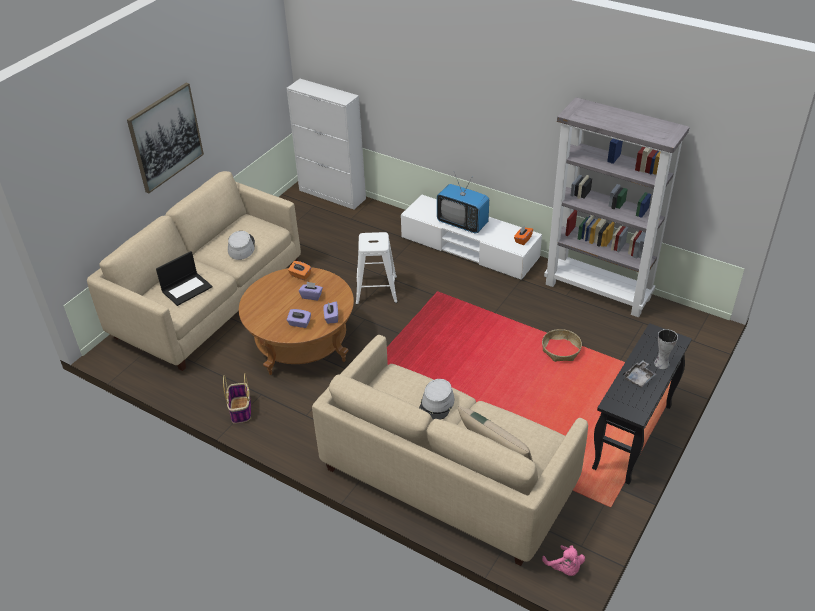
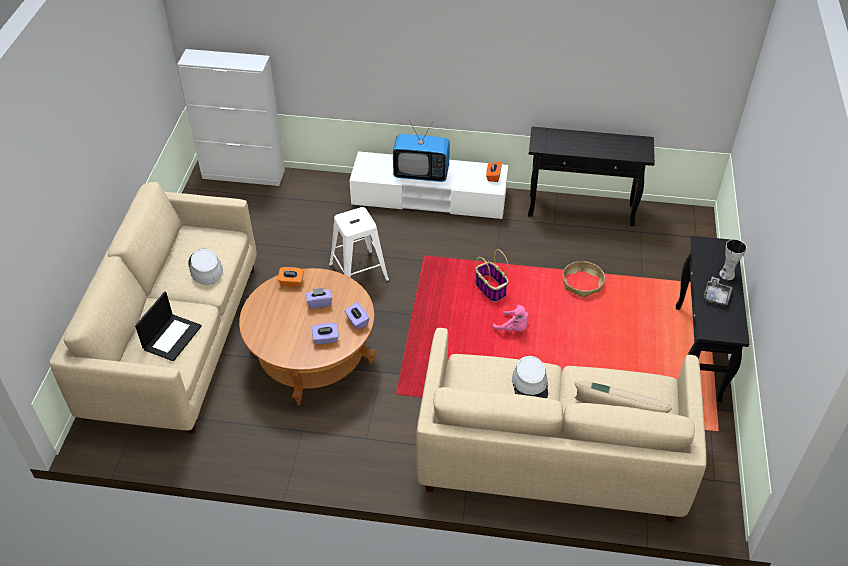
camera: 25 degrees left, 5 degrees up
picture [127,83,204,193] -> none
basket [223,373,251,424] -> basket moved to [475,249,509,302]
pink plush toy [542,545,585,576] -> pink plush toy moved to [493,304,529,332]
grey bookcase [544,97,690,317] -> black console table [528,127,655,226]

